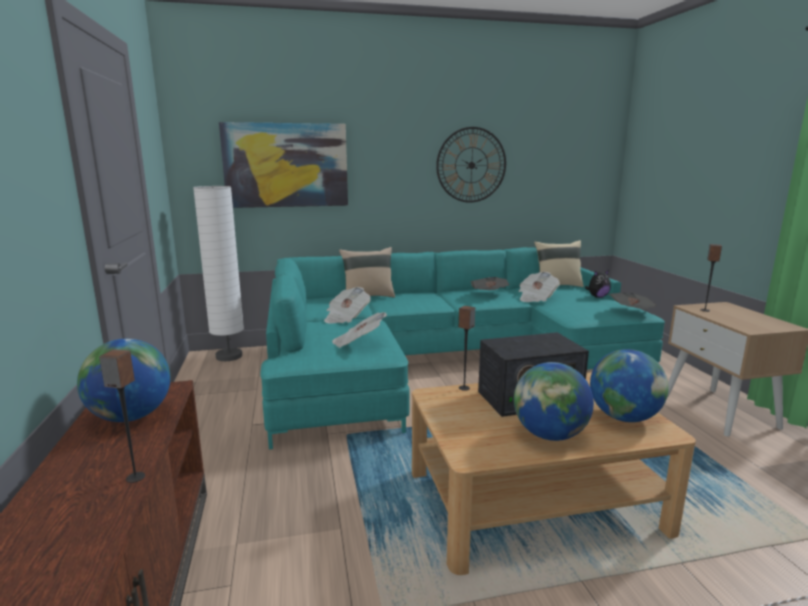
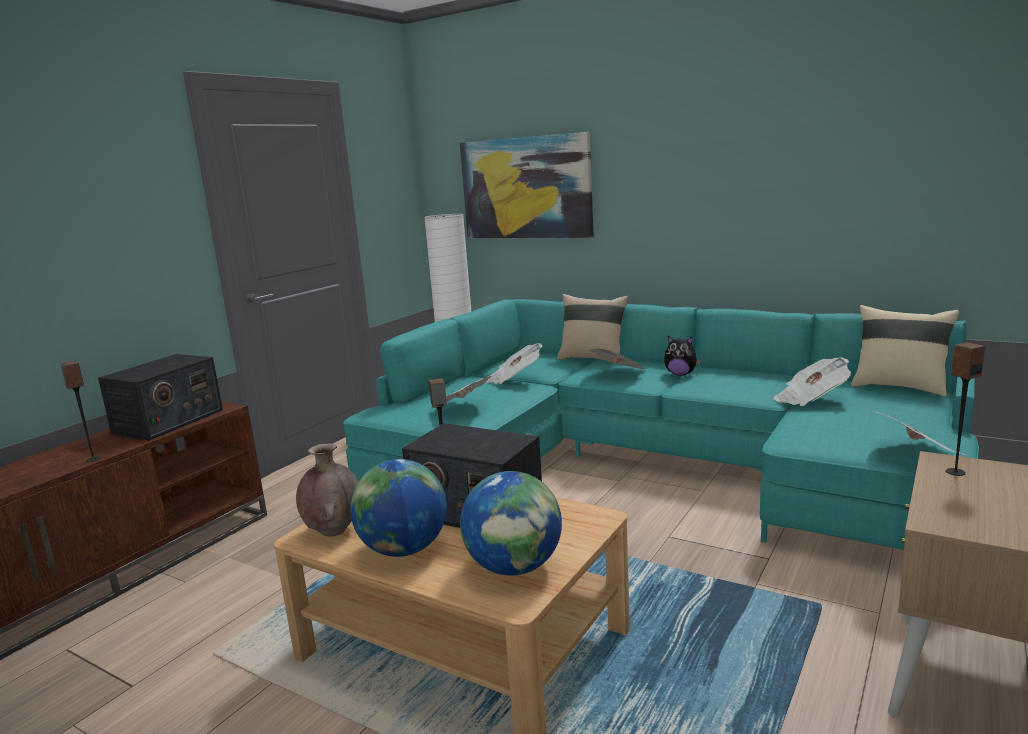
camera: 45 degrees right, 0 degrees up
globe [77,339,171,422] -> radio [98,354,223,440]
wall clock [436,127,506,203] -> none
newspaper [470,277,510,290] -> newspaper moved to [589,349,646,369]
plush toy [585,270,611,298] -> plush toy moved to [664,336,701,376]
none -> brown vase [296,443,358,537]

